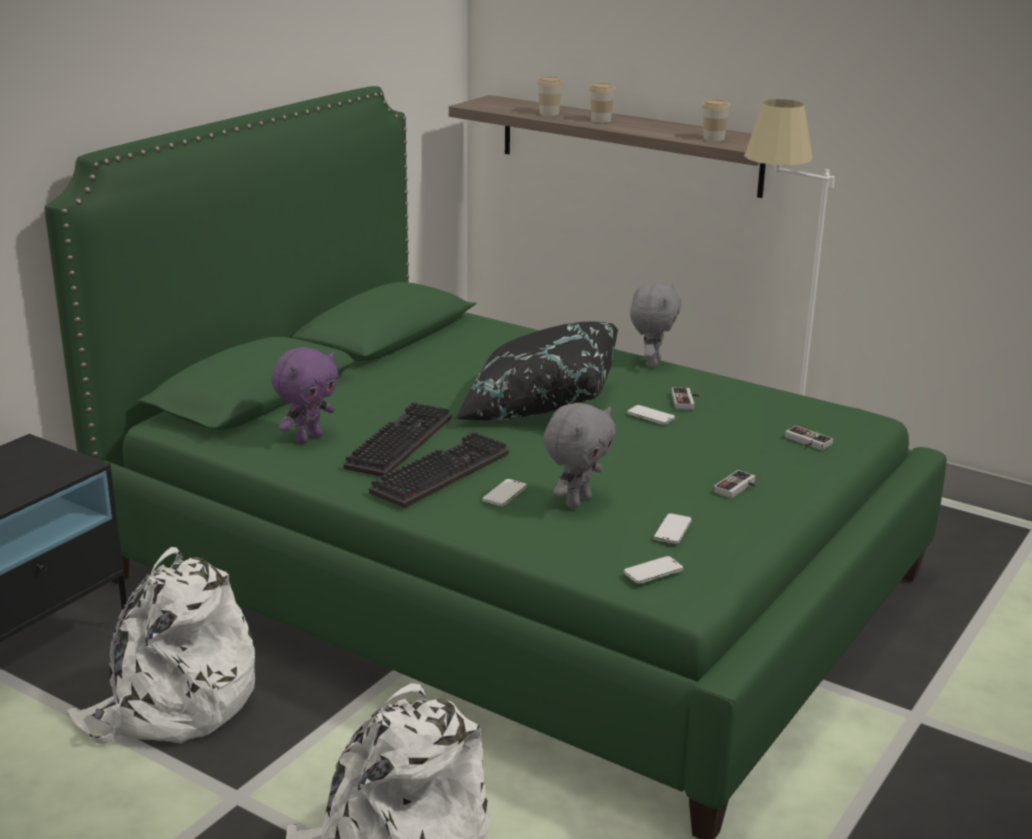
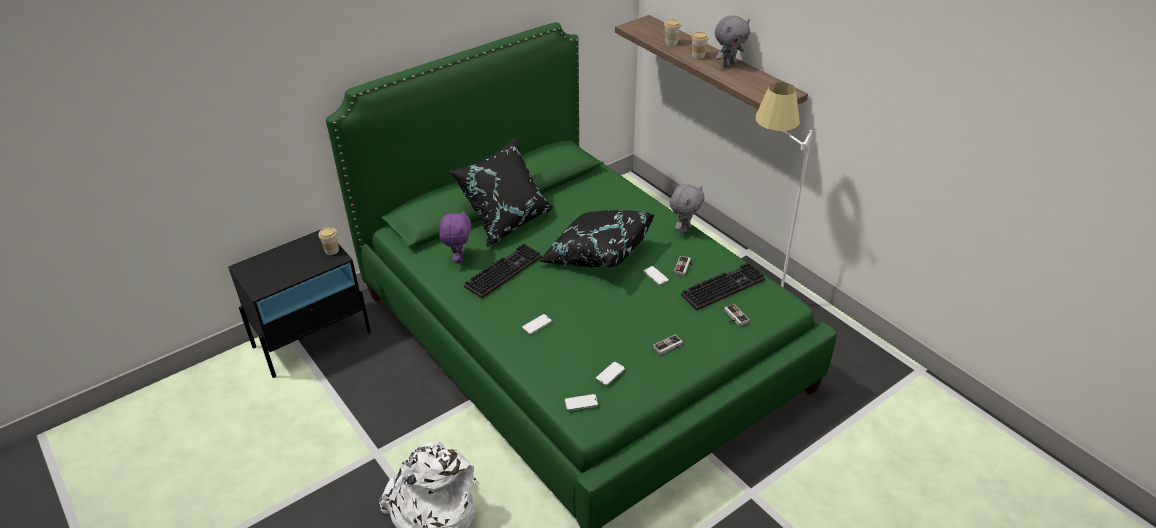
camera: 20 degrees right, 15 degrees up
white backpack [67,547,255,744] -> none
purple plush toy [271,347,339,444] -> purple plush toy turned 60 degrees counterclockwise [439,210,471,264]
keyboard [369,432,509,508] -> keyboard moved to [681,262,765,310]
grey plush toy [543,403,616,509] -> grey plush toy moved to [715,15,750,67]
cup [702,99,731,141] -> cup moved to [319,227,339,255]
none -> black pillow [448,138,553,247]

